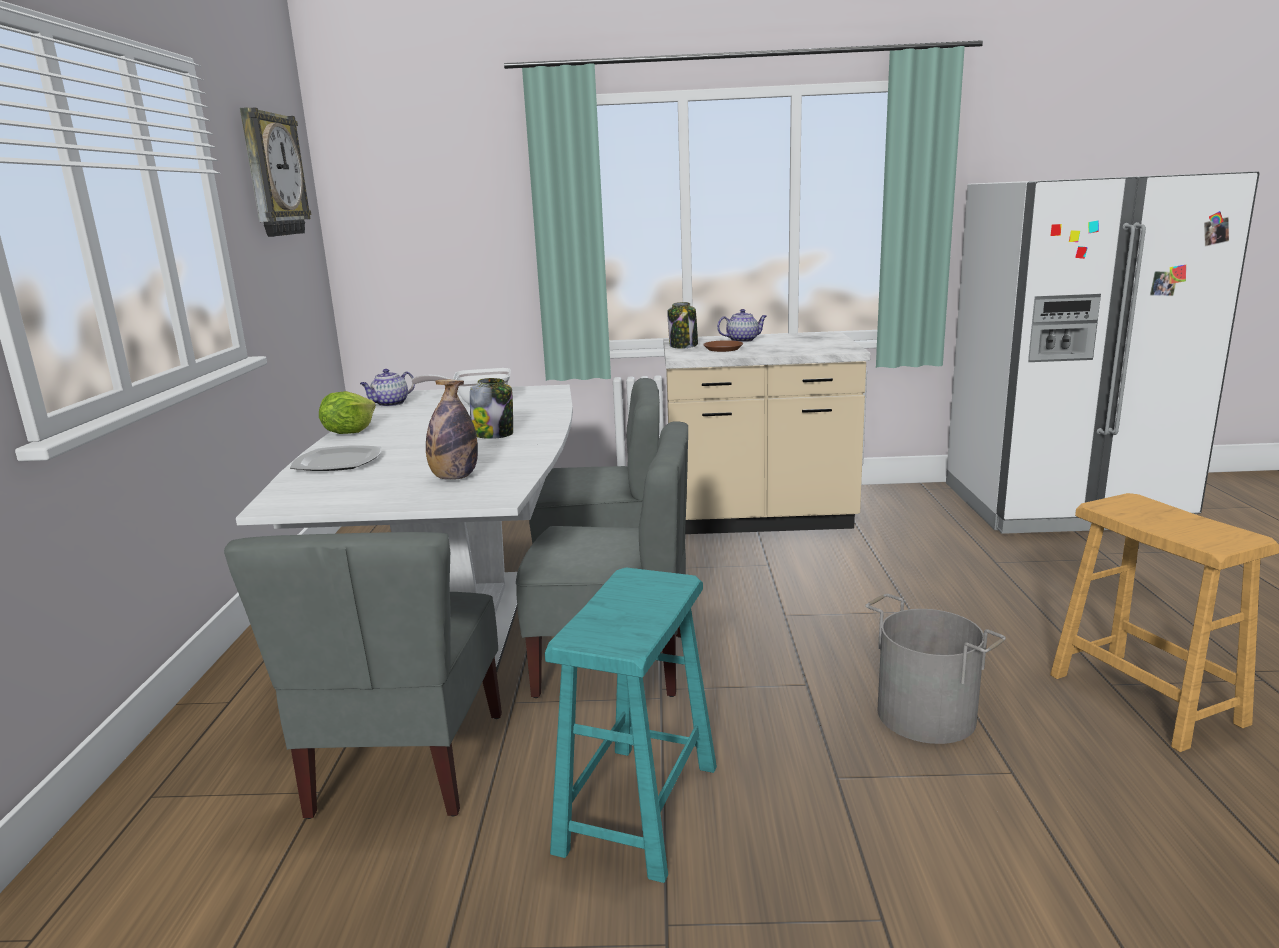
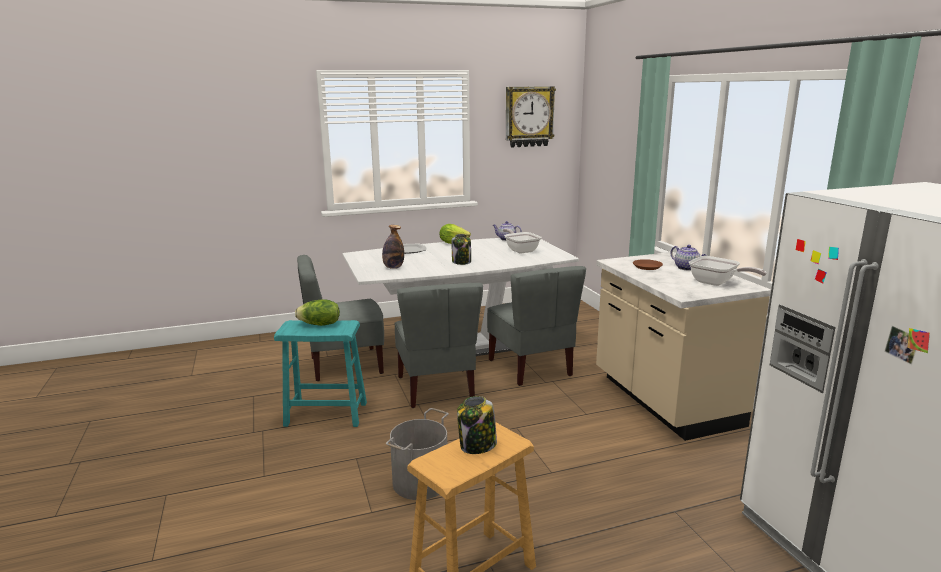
camera: 70 degrees right, 0 degrees up
jar [668,302,698,349] -> jar moved to [457,396,497,454]
none -> lettuce [295,299,340,326]
none -> frying pan [689,256,767,286]

